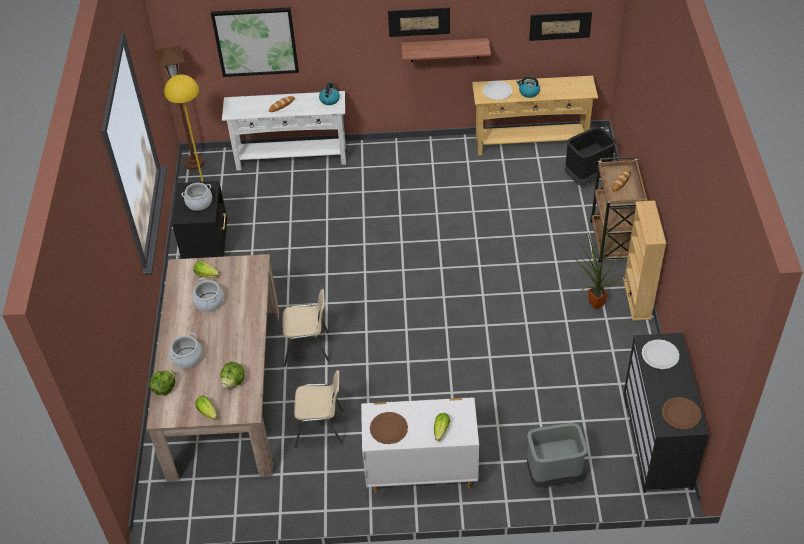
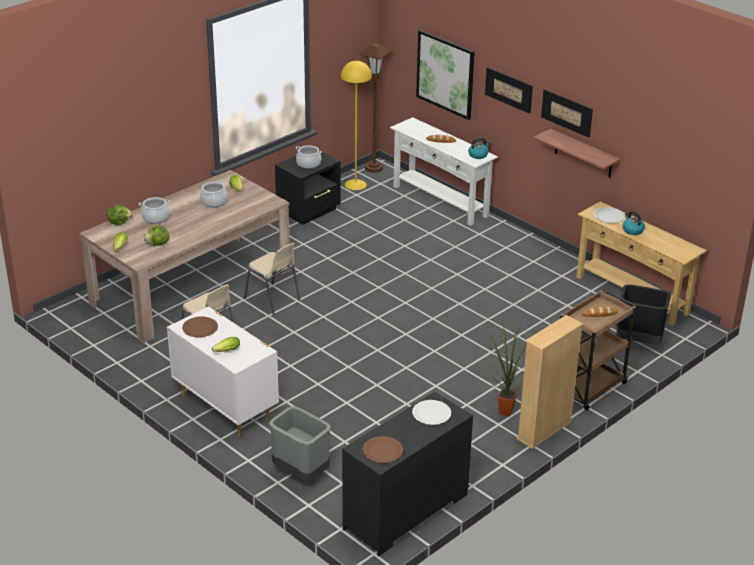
camera: 45 degrees right, 15 degrees down
picture [529,12,592,41] -> picture moved to [485,67,533,114]

